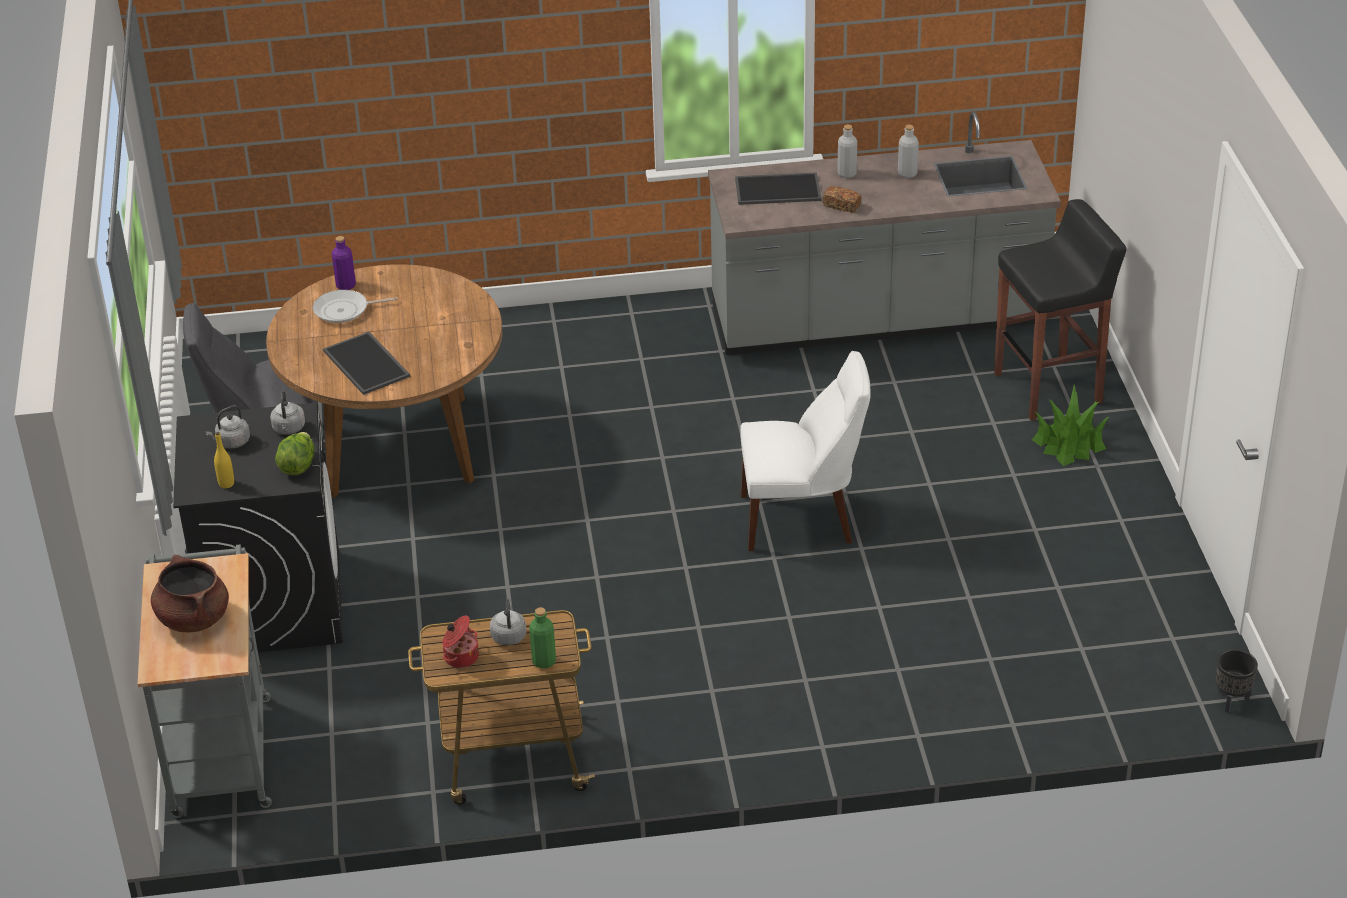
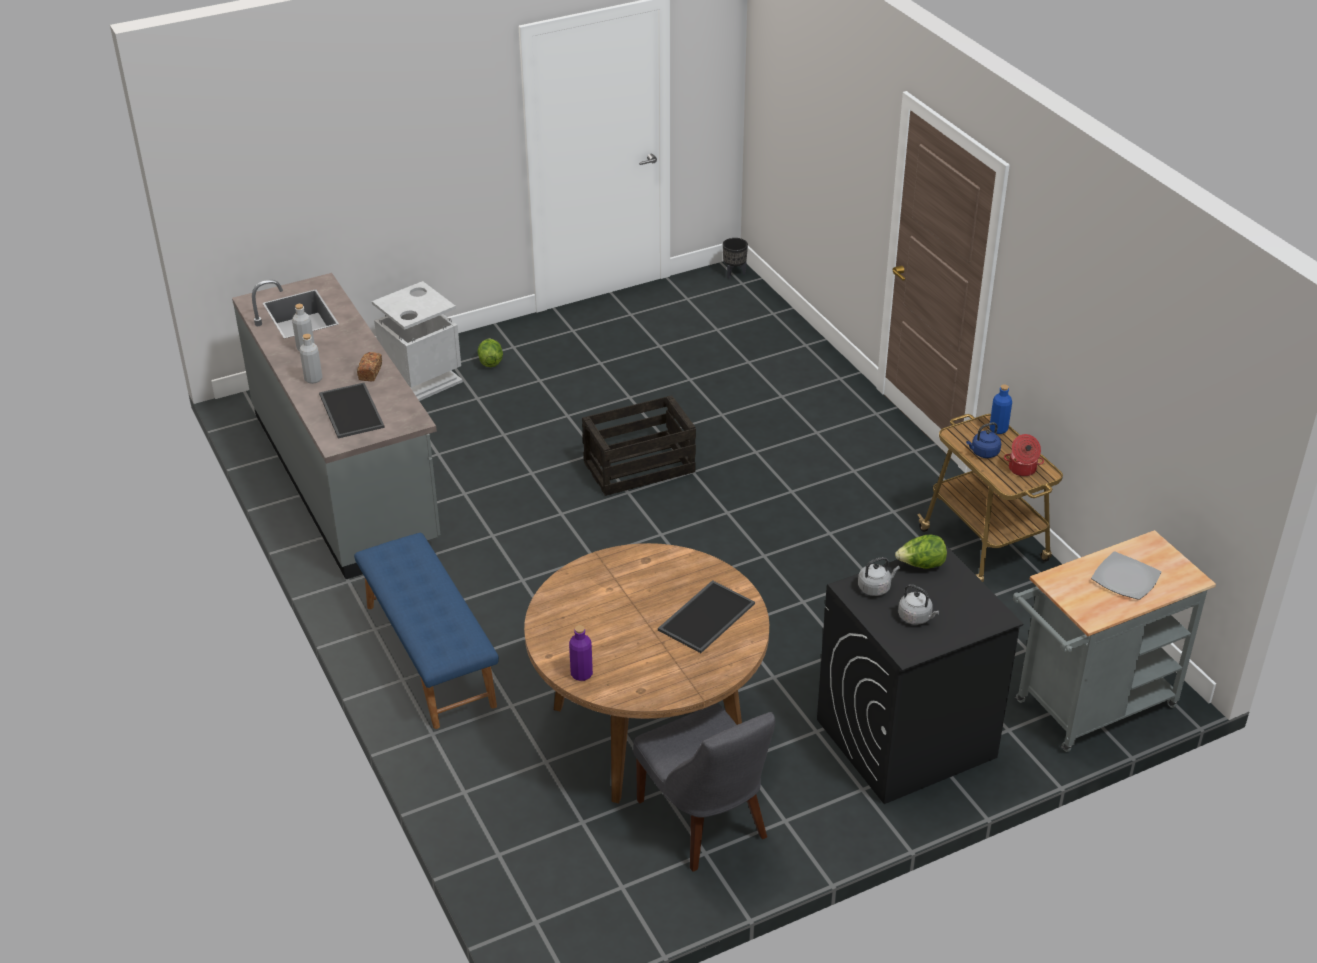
camera: 110 degrees left, 0 degrees up
brown cooking pot [151,555,229,632] -> plate [1091,552,1161,600]
yellow bottle [214,432,234,488] -> none
frying pan [313,290,398,323] -> none
grey kettle [490,598,526,645] -> blue kettle [966,422,1001,458]
green bottle [529,607,556,669] -> blue bottle [989,384,1012,434]
white chair [740,351,871,551] -> crate [582,395,696,496]
black stool [994,199,1127,421] -> grey trash can [372,281,463,401]
potted plant [1032,385,1109,466] -> lettuce [477,338,503,367]
none -> blue bench [354,533,499,729]

